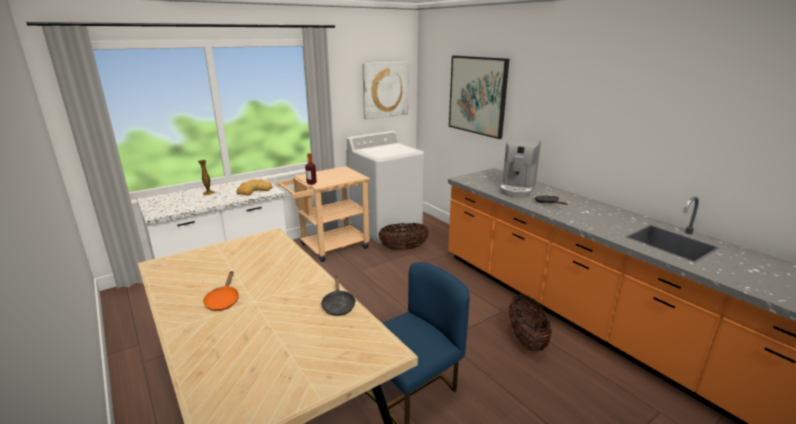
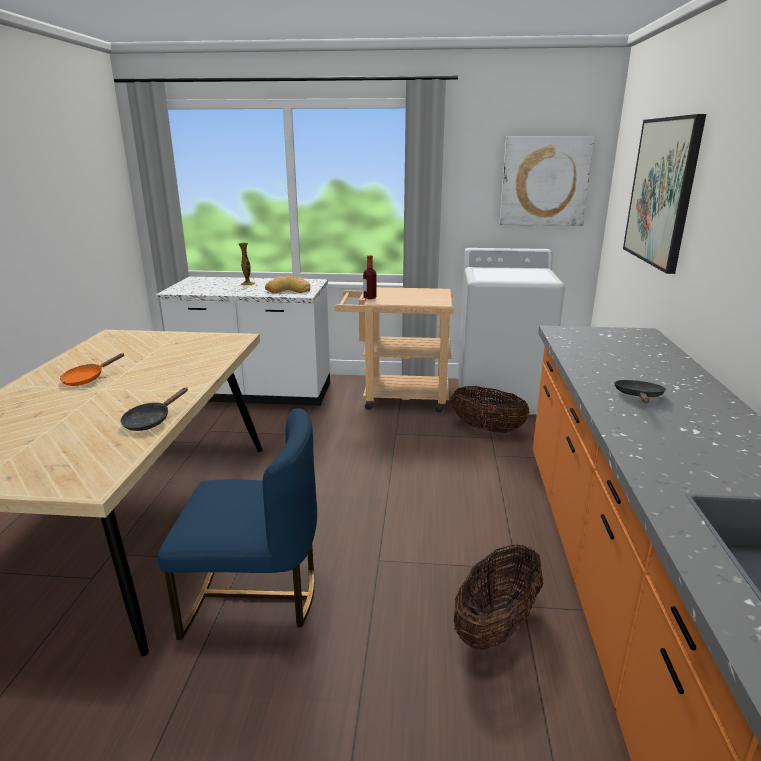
camera: 40 degrees right, 0 degrees up
coffee machine [499,137,541,198] -> none

